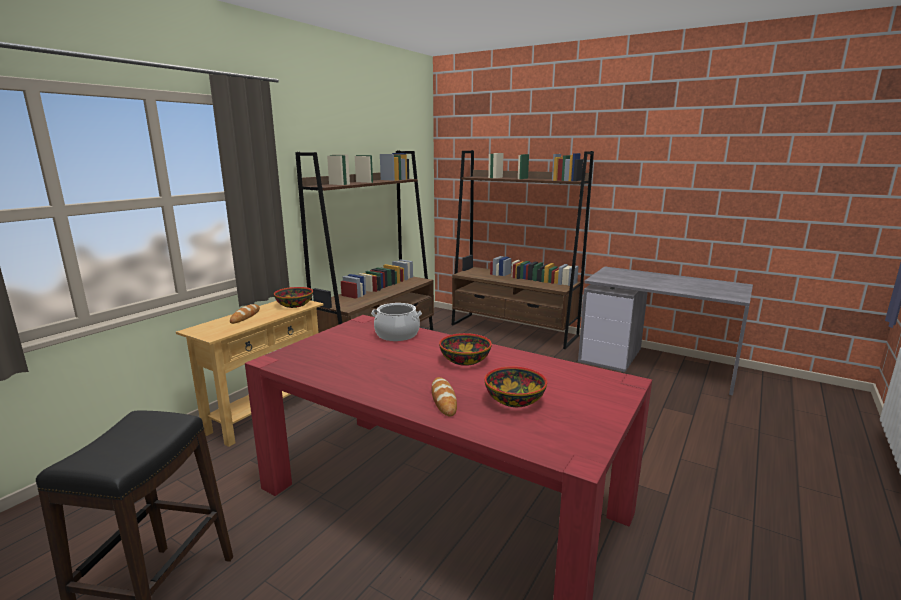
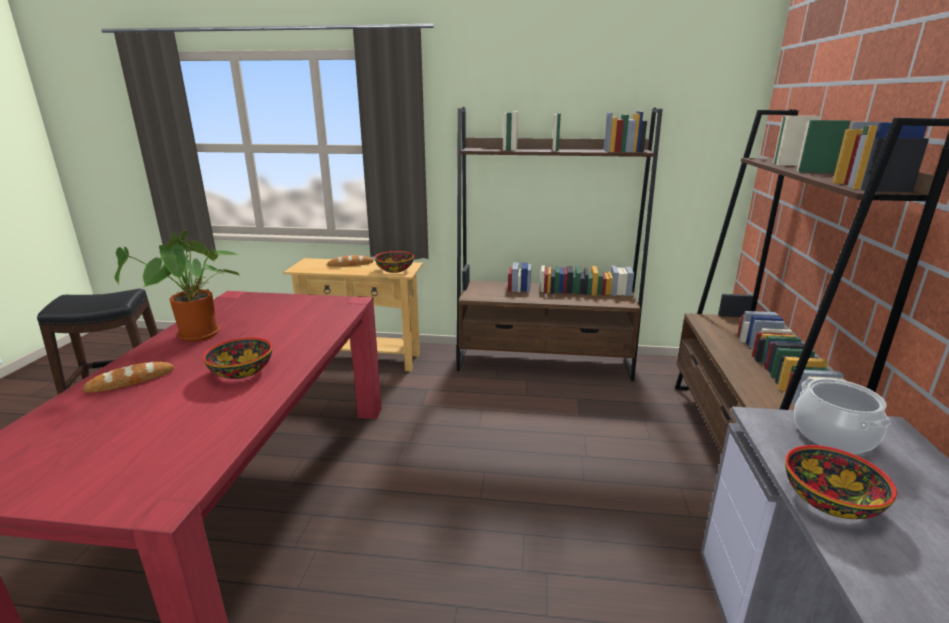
camera: 65 degrees right, 5 degrees up
cooking pot [371,303,422,341] -> cooking pot moved to [794,378,891,453]
bowl [484,366,547,407] -> bowl moved to [785,445,897,519]
none -> potted plant [114,231,241,342]

